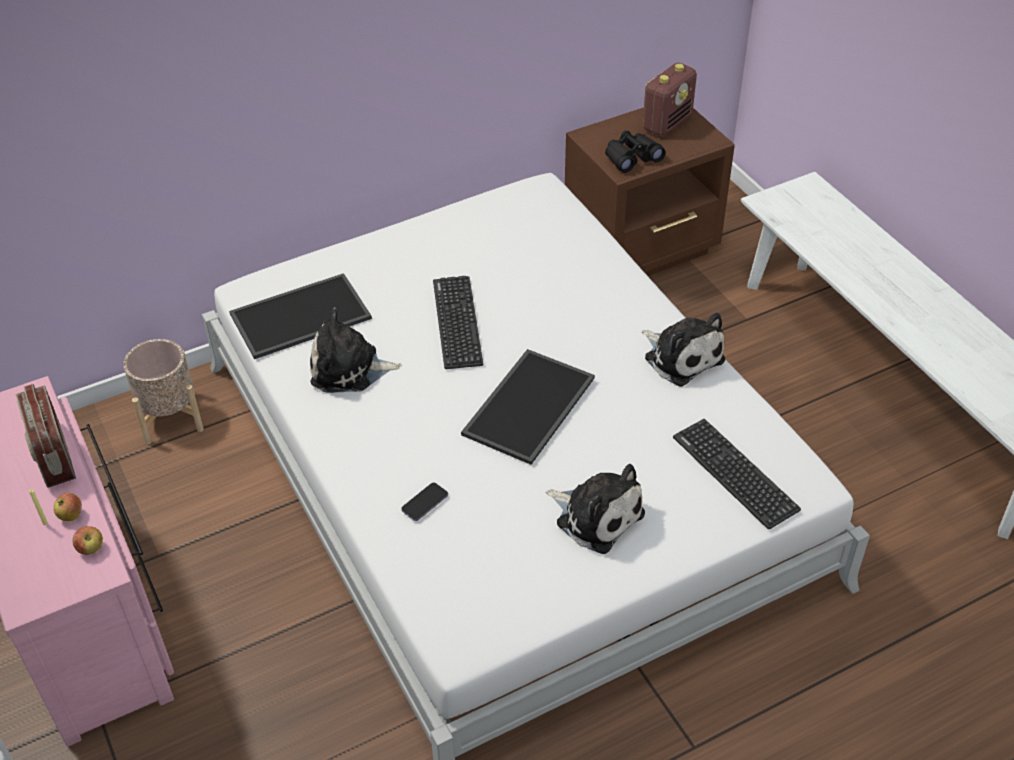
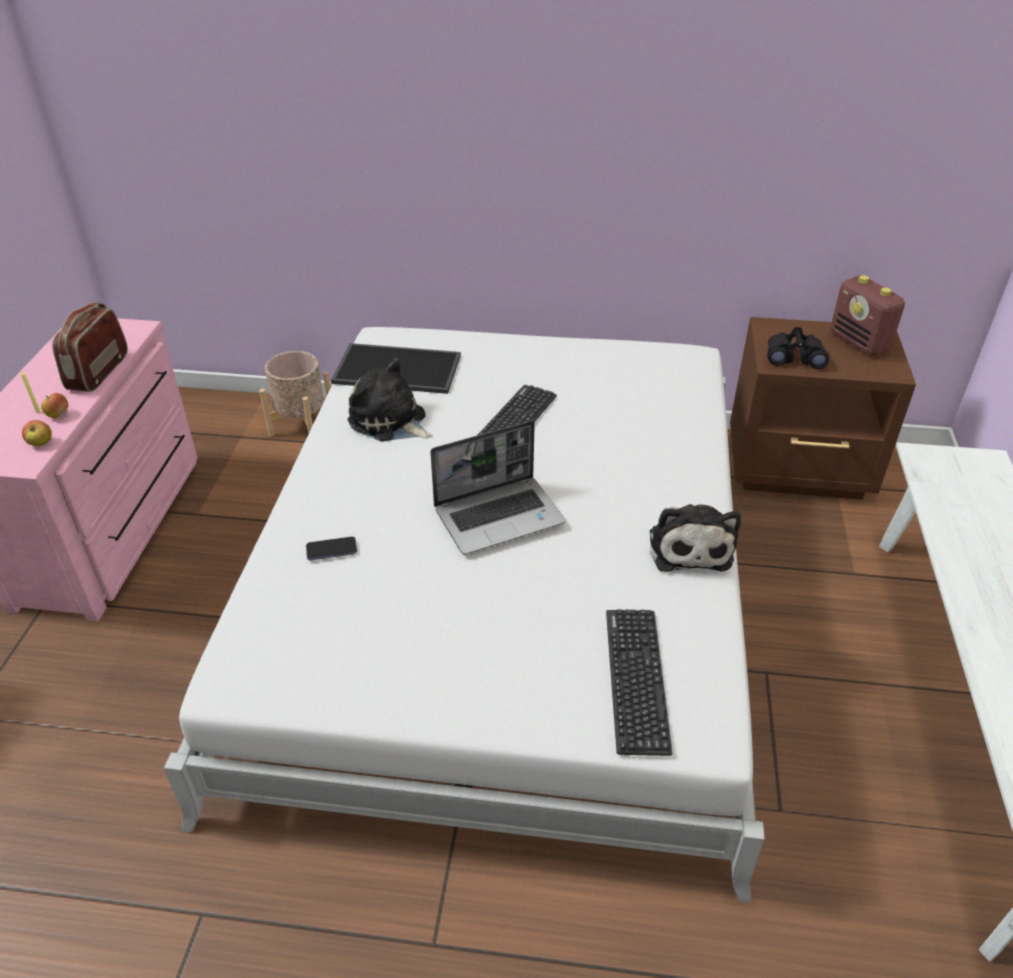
camera: 35 degrees right, 5 degrees down
tray [461,349,595,465] -> laptop [430,421,565,555]
plush toy [546,464,645,554] -> none
radio [643,63,697,137] -> radio turned 75 degrees clockwise [830,275,905,356]

